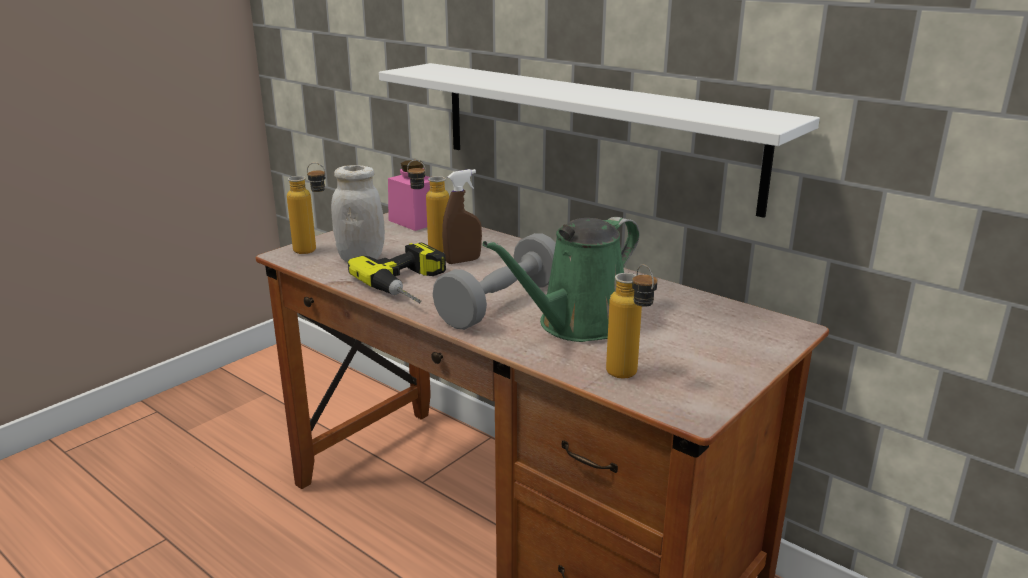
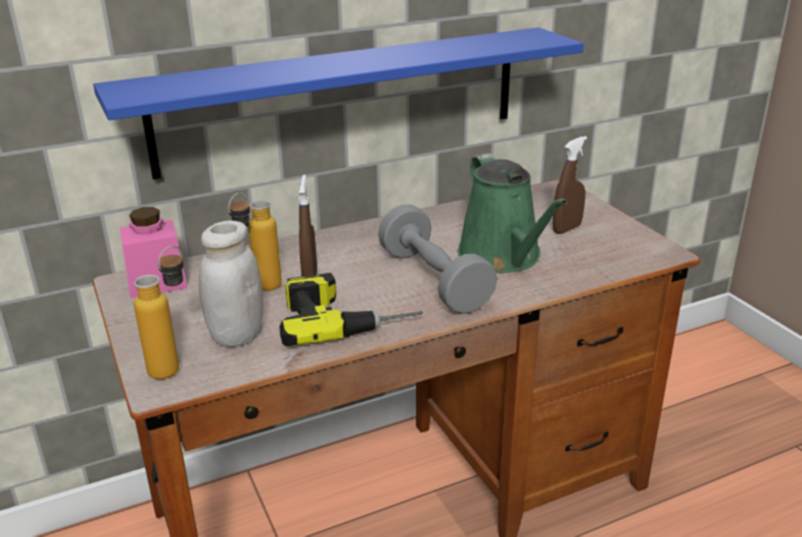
camera: 65 degrees left, 5 degrees up
white shelf [379,63,820,218] -> blue shelf [93,27,584,180]
bottle [606,264,657,379] -> none
none -> brown spray bottle [553,136,587,234]

